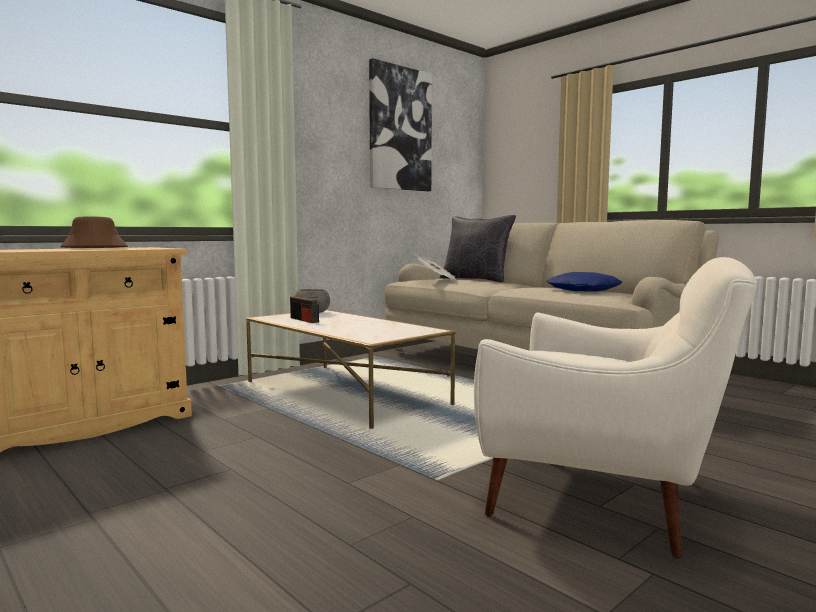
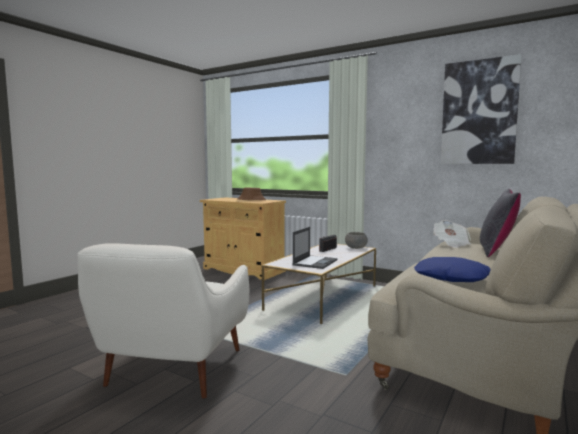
camera: 75 degrees right, 0 degrees up
none -> laptop [292,227,337,269]

